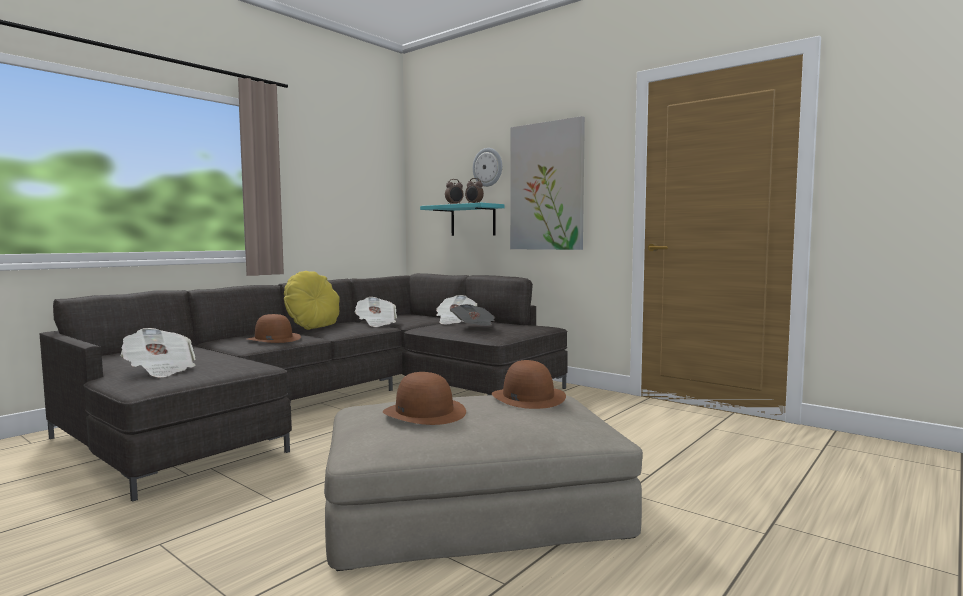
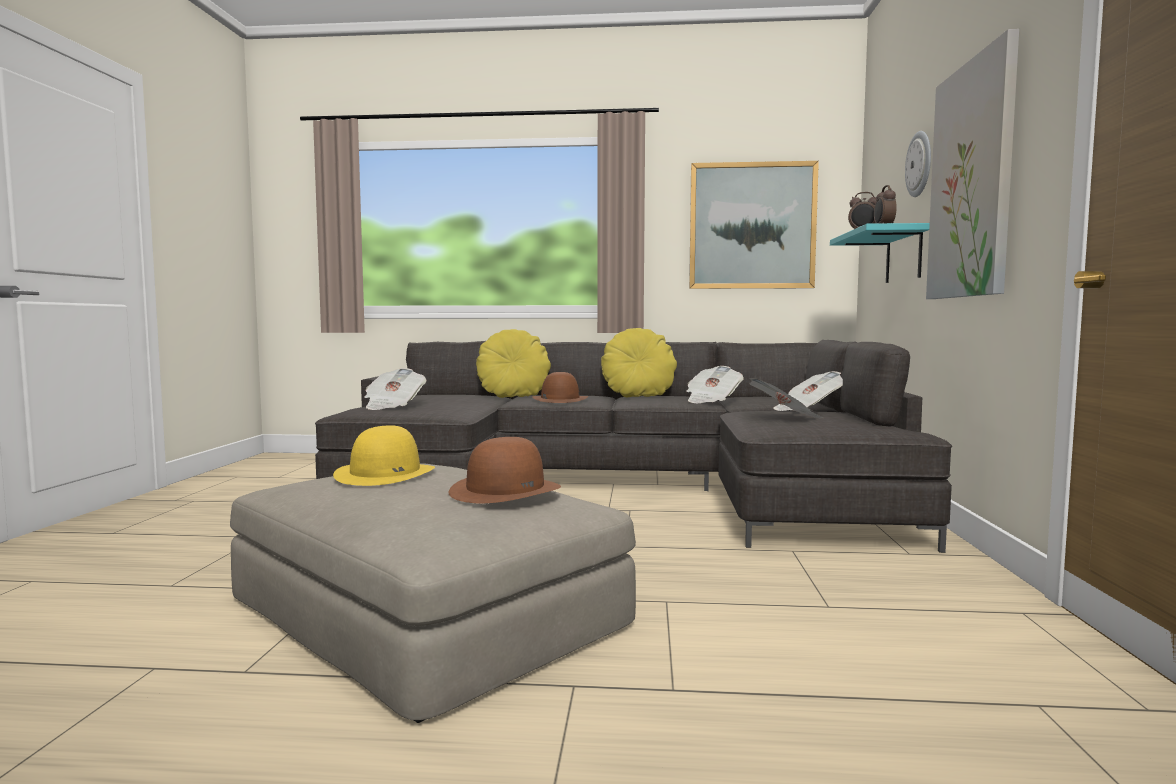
camera: 55 degrees right, 0 degrees up
brown hat [383,372,466,425] -> yellow hat [333,425,435,486]
none -> yellow pillow [476,329,551,398]
none -> picture [689,161,819,289]

